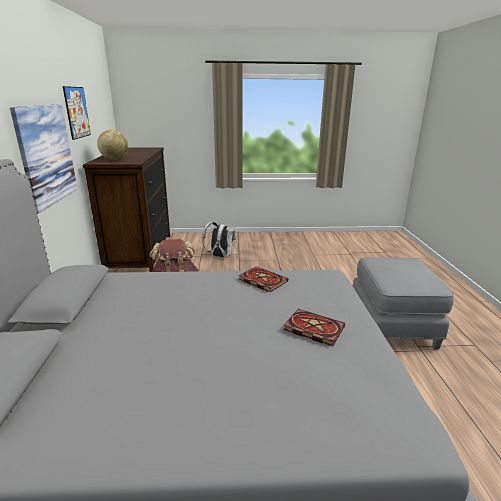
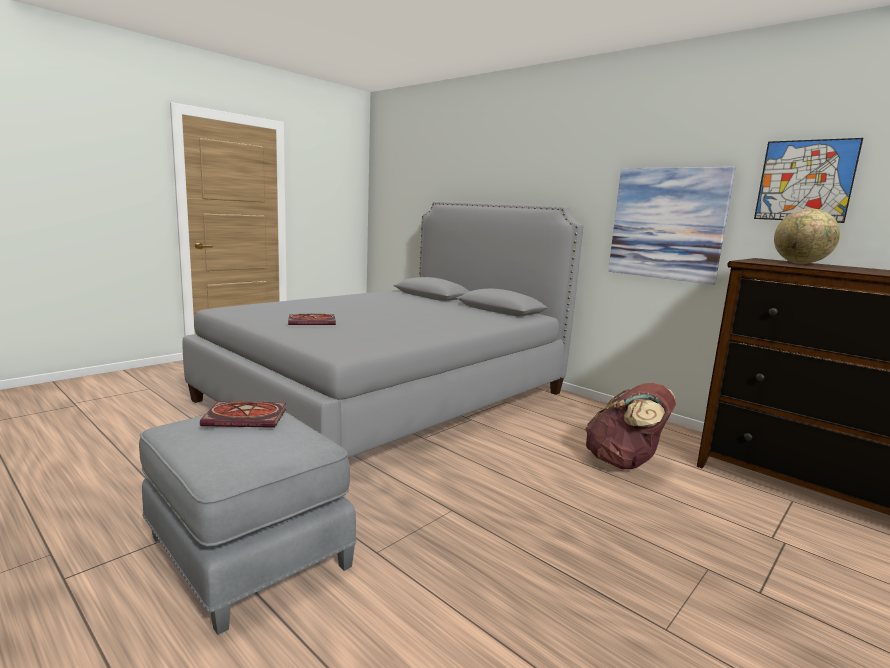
camera: 135 degrees right, 10 degrees down
white backpack [202,222,236,258] -> none
book [238,266,288,292] -> book moved to [200,401,286,428]

